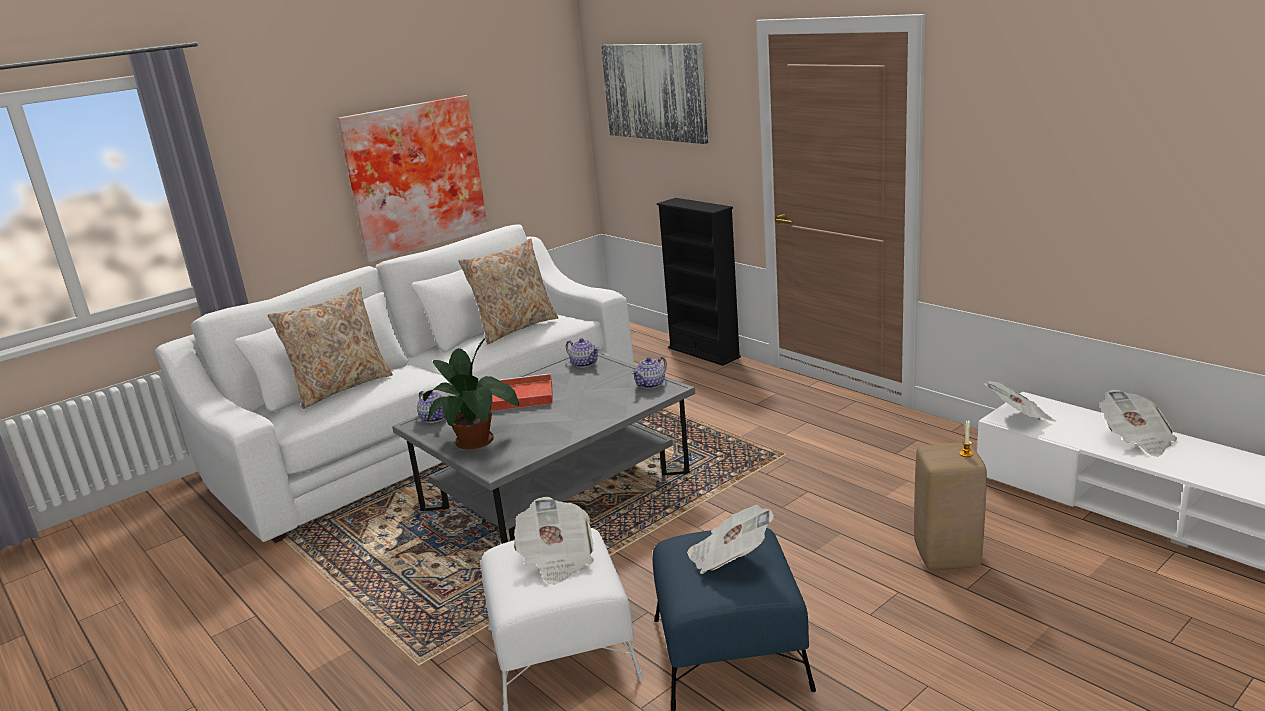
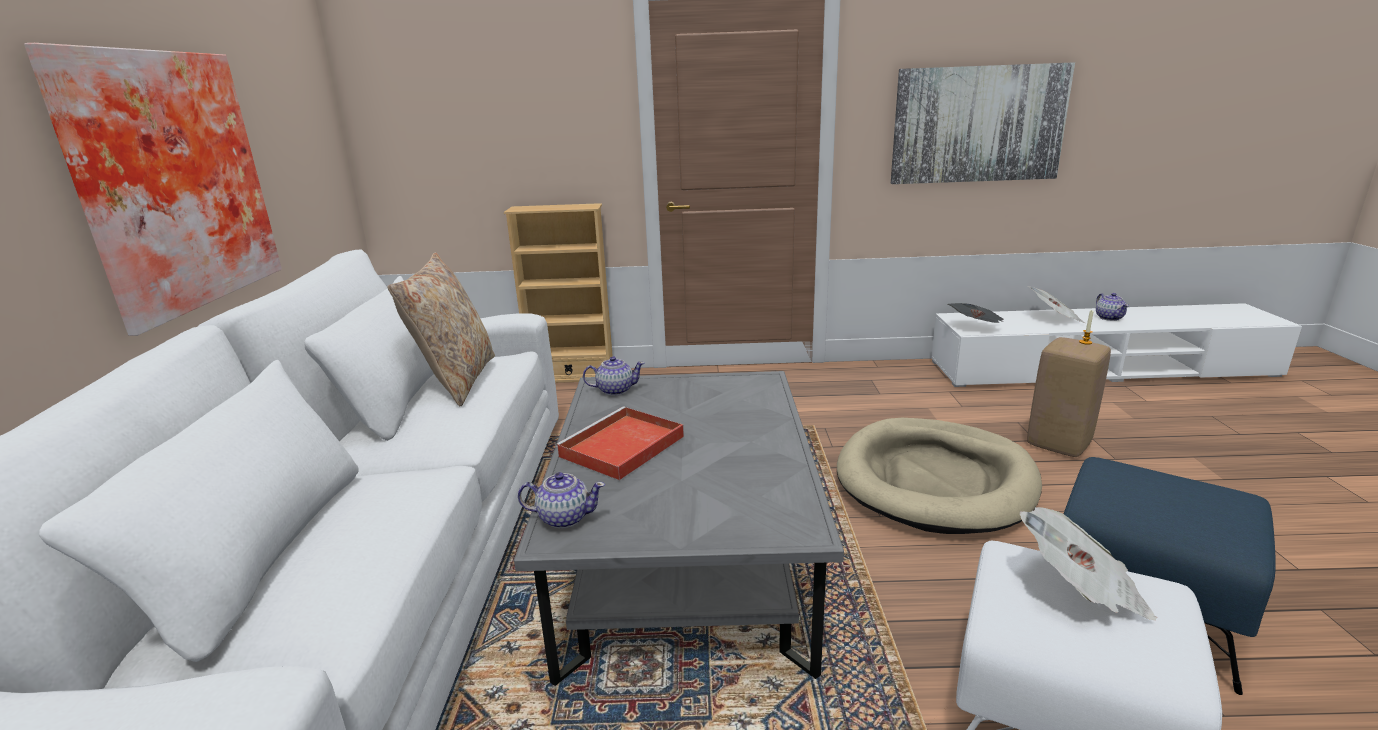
camera: 50 degrees left, 0 degrees up
beige pillow [268,286,393,409] -> none
potted plant [423,337,519,449] -> none
picture [601,44,708,144] -> picture moved to [891,62,1075,184]
teapot [631,356,667,389] -> teapot moved to [1096,293,1129,321]
black bookcase [657,198,741,366] -> beige bookcase [504,203,613,383]
newspaper [687,505,774,574] -> none
none -> beige dog bed [837,418,1042,534]

